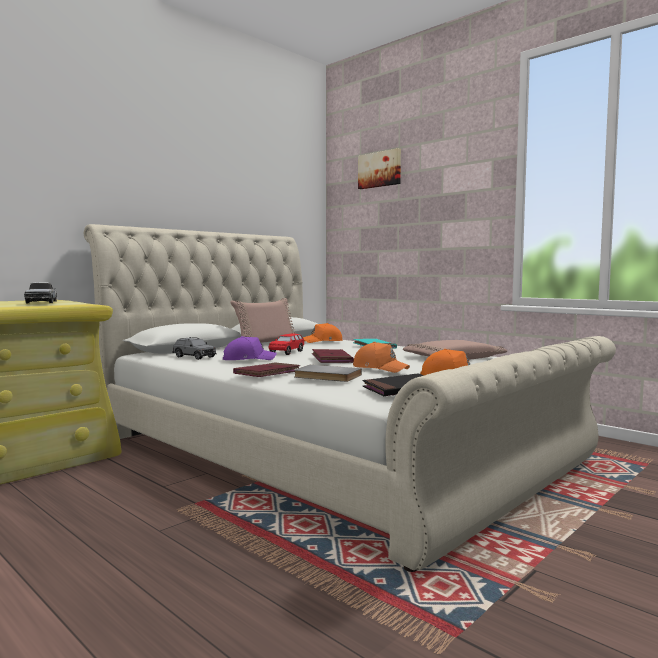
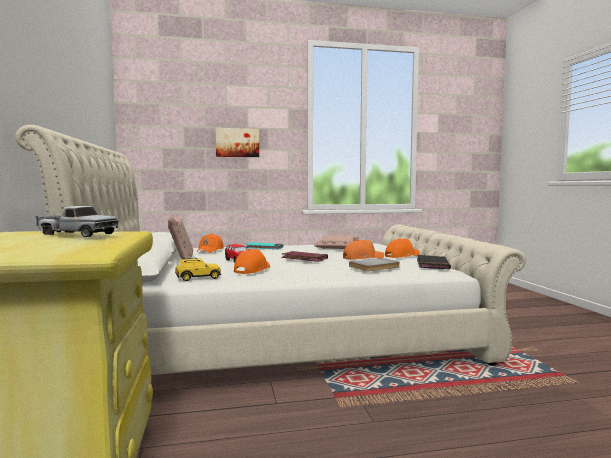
camera: 55 degrees left, 0 degrees up
grey toy car [172,337,217,360] -> yellow toy car [175,258,221,281]
purple cap [223,336,277,360] -> orange cap [234,249,270,274]
red book [233,362,300,377] -> none
picture [358,148,401,189] -> picture moved to [216,128,259,157]

